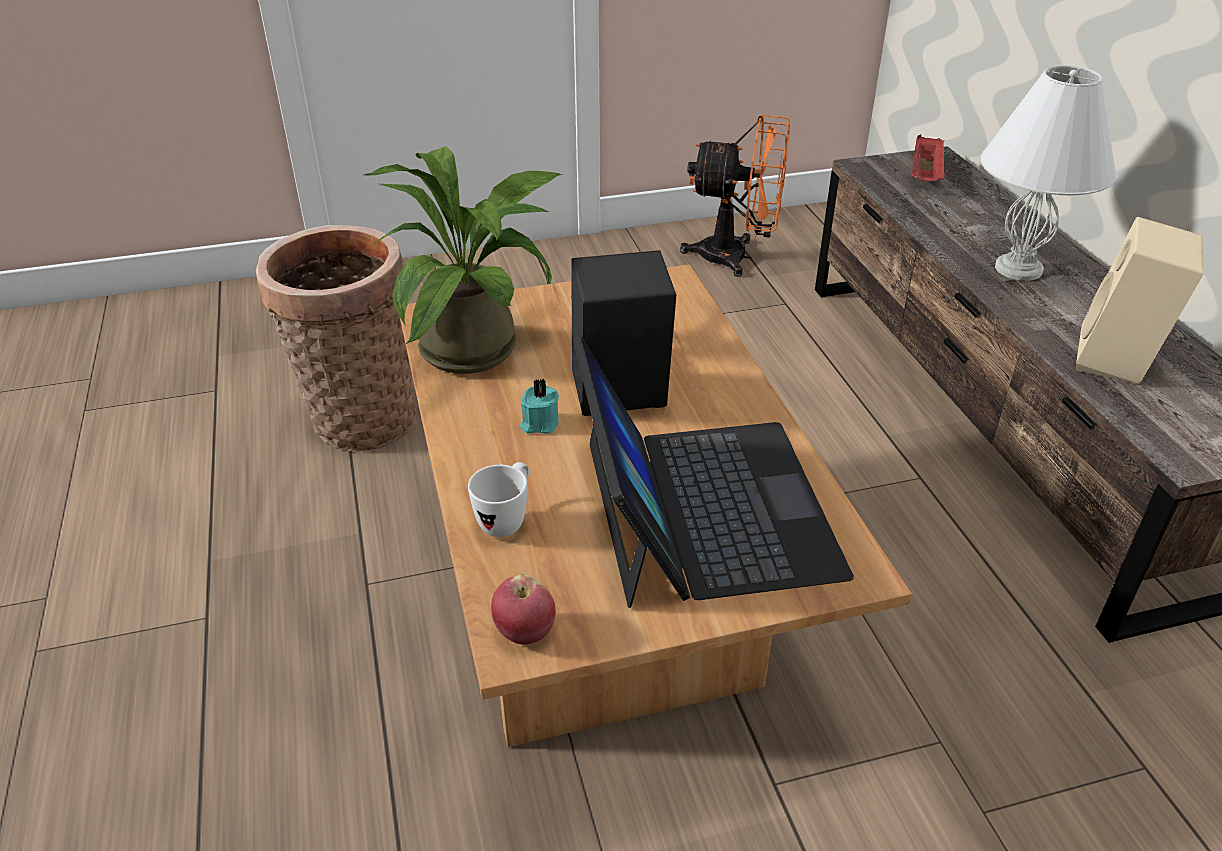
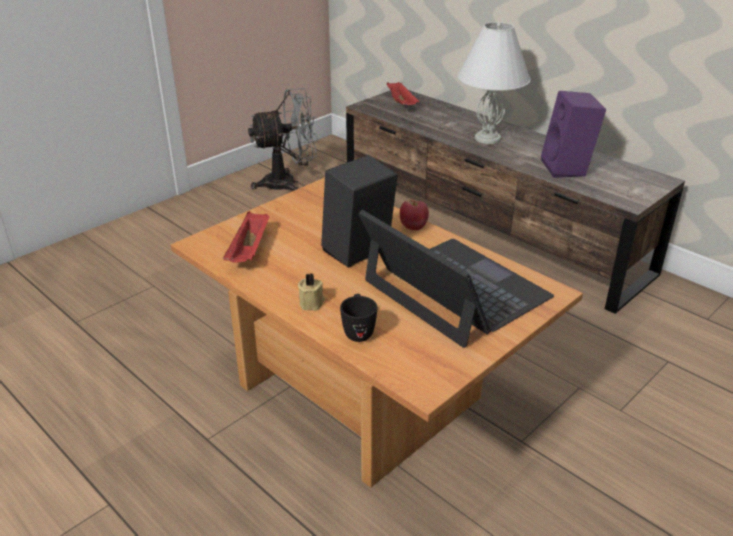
camera: 30 degrees left, 5 degrees down
basket [256,225,416,451] -> none
potted plant [364,146,563,374] -> red tray [223,211,270,262]
white mug [468,462,529,537] -> black mug [340,294,377,342]
apple [491,574,556,645] -> apple moved to [400,199,429,230]
turquoise candle [520,379,559,434] -> none
orange fan [680,114,790,277] -> grey fan [248,88,318,191]
beige speaker [1075,217,1204,384] -> purple speaker [541,91,606,178]
none -> beige candle [298,273,325,311]

